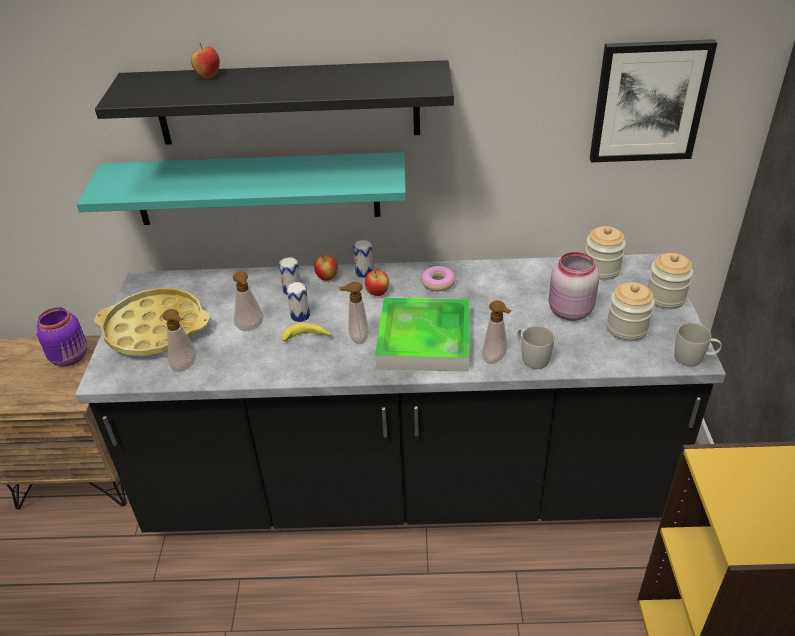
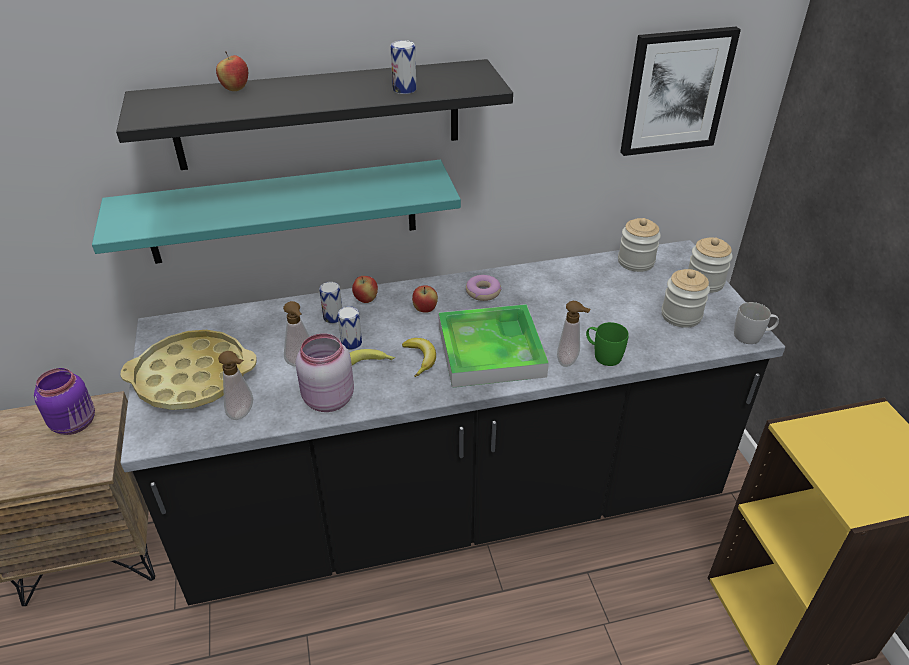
camera: 15 degrees left, 0 degrees up
soap dispenser [339,282,369,344] -> banana [402,338,436,377]
can [353,240,374,278] -> can moved to [390,40,417,94]
white mug [517,326,554,369] -> green mug [586,322,629,366]
pink jar [549,252,599,321] -> pink jar moved to [296,333,354,412]

